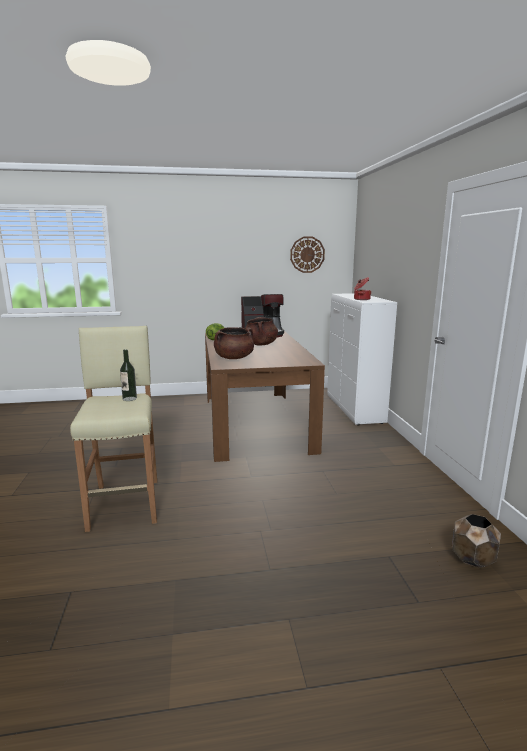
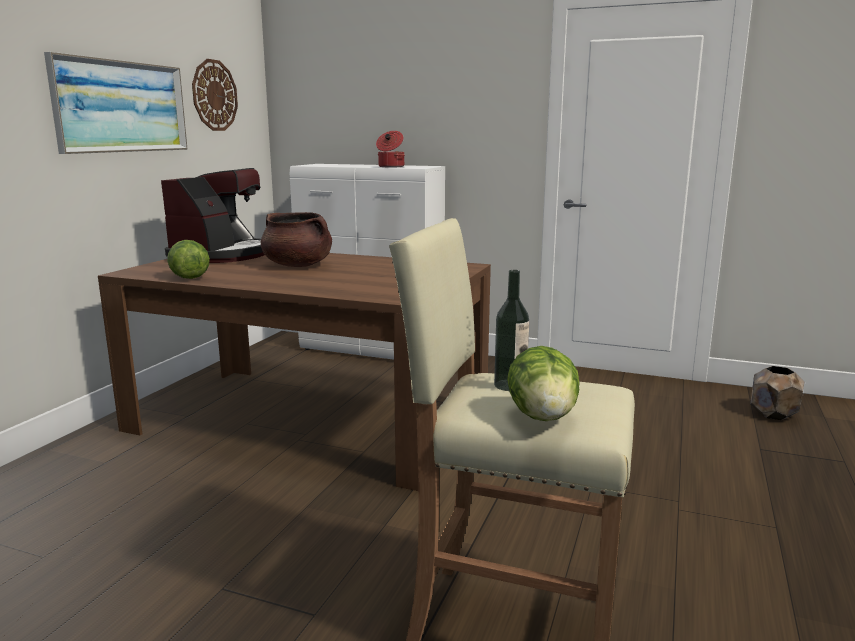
camera: 60 degrees left, 0 degrees up
brown cooking pot [214,327,254,359] -> none
none -> picture [44,52,188,154]
none -> lettuce [507,346,580,421]

